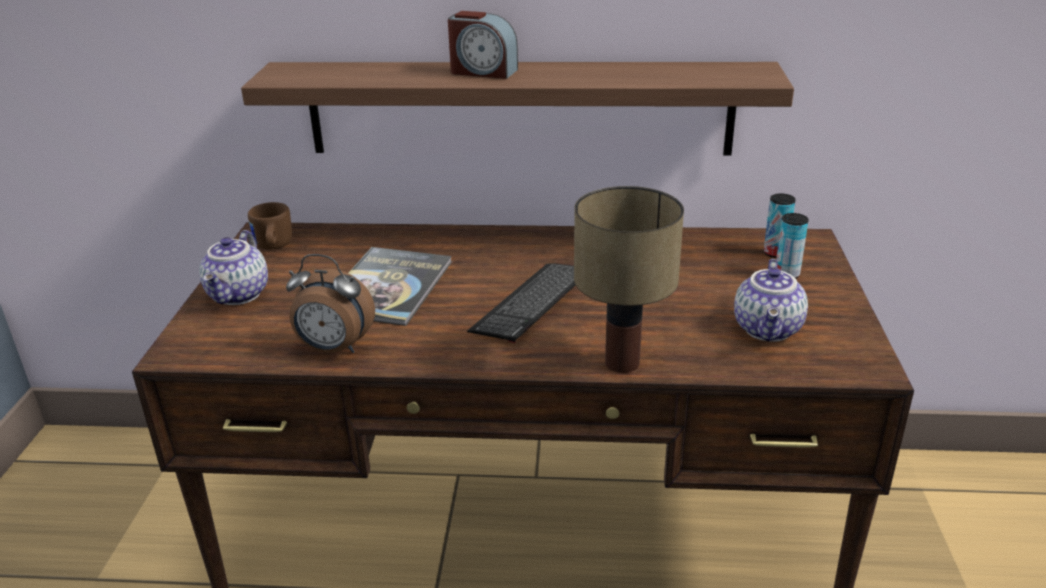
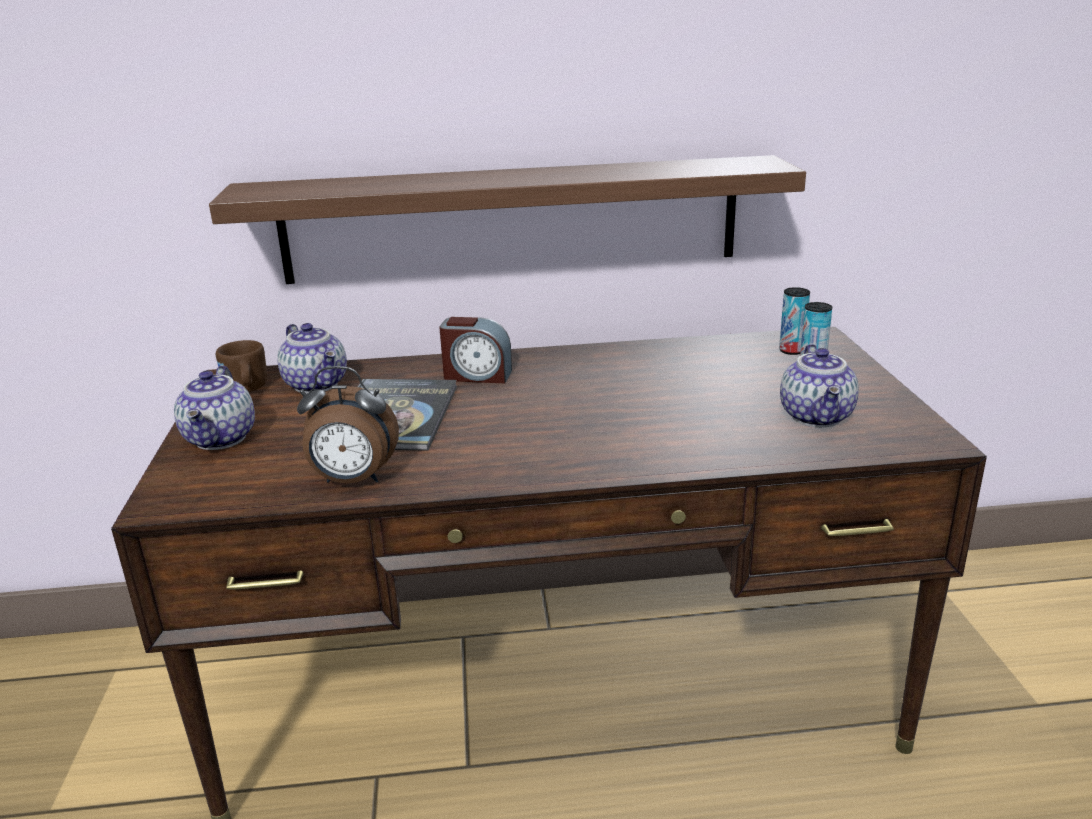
camera: 10 degrees left, 5 degrees down
alarm clock [448,11,518,79] -> alarm clock moved to [439,317,512,383]
keyboard [467,263,575,343] -> none
table lamp [574,186,684,373] -> none
none -> teapot [277,323,347,394]

